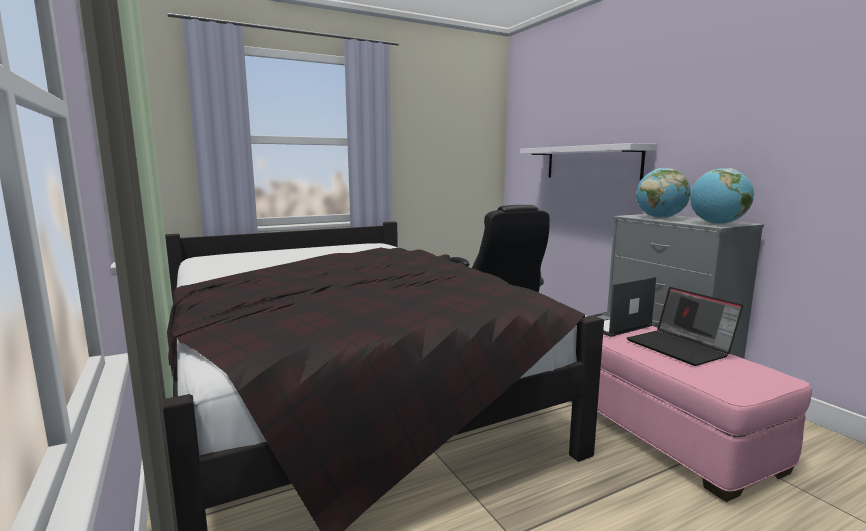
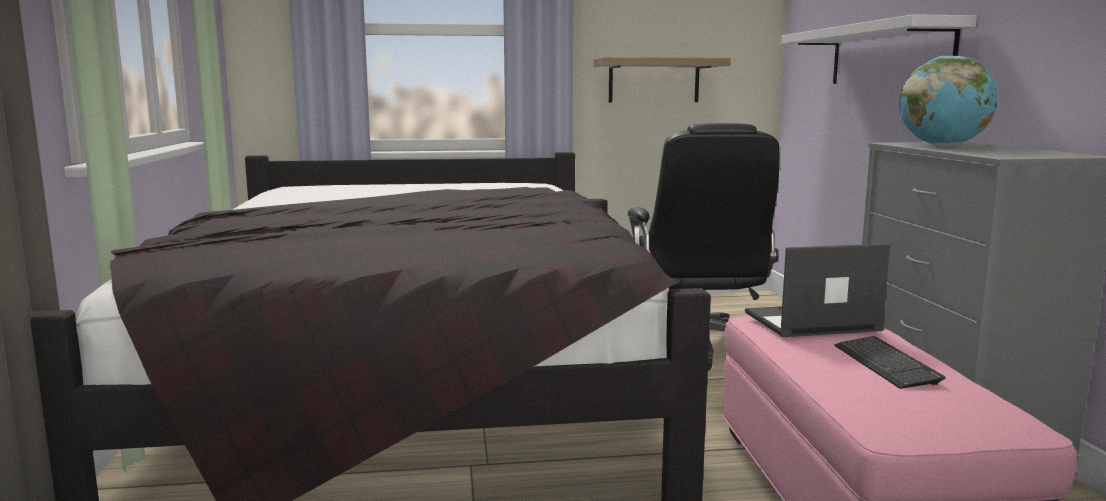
camera: 20 degrees right, 0 degrees up
laptop [627,287,743,366] -> keyboard [834,336,945,389]
globe [690,168,754,224] -> none
none -> shelf [594,57,731,102]

